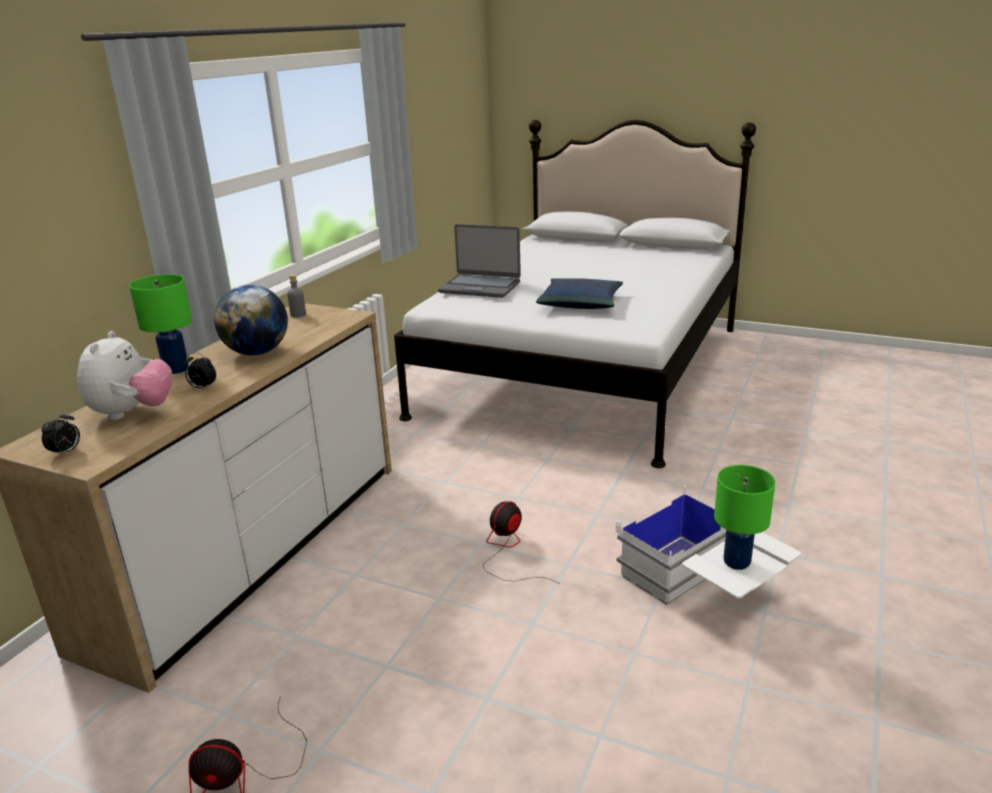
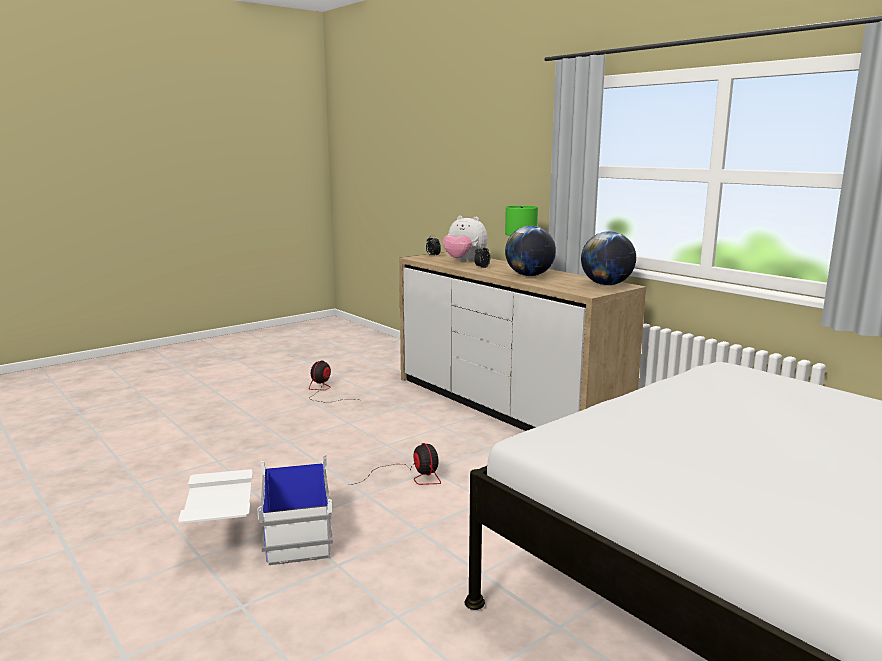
camera: 115 degrees right, 10 degrees down
grey bottle [287,275,306,318] -> globe [581,231,636,285]
laptop [438,224,521,298] -> none
blue pillow [536,278,623,309] -> none
green table lamp [714,465,775,570] -> none

